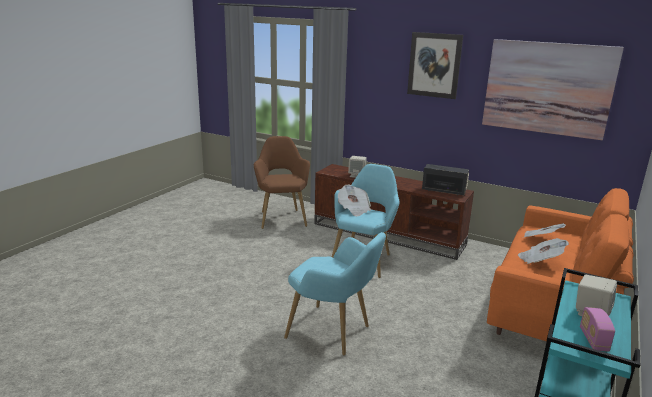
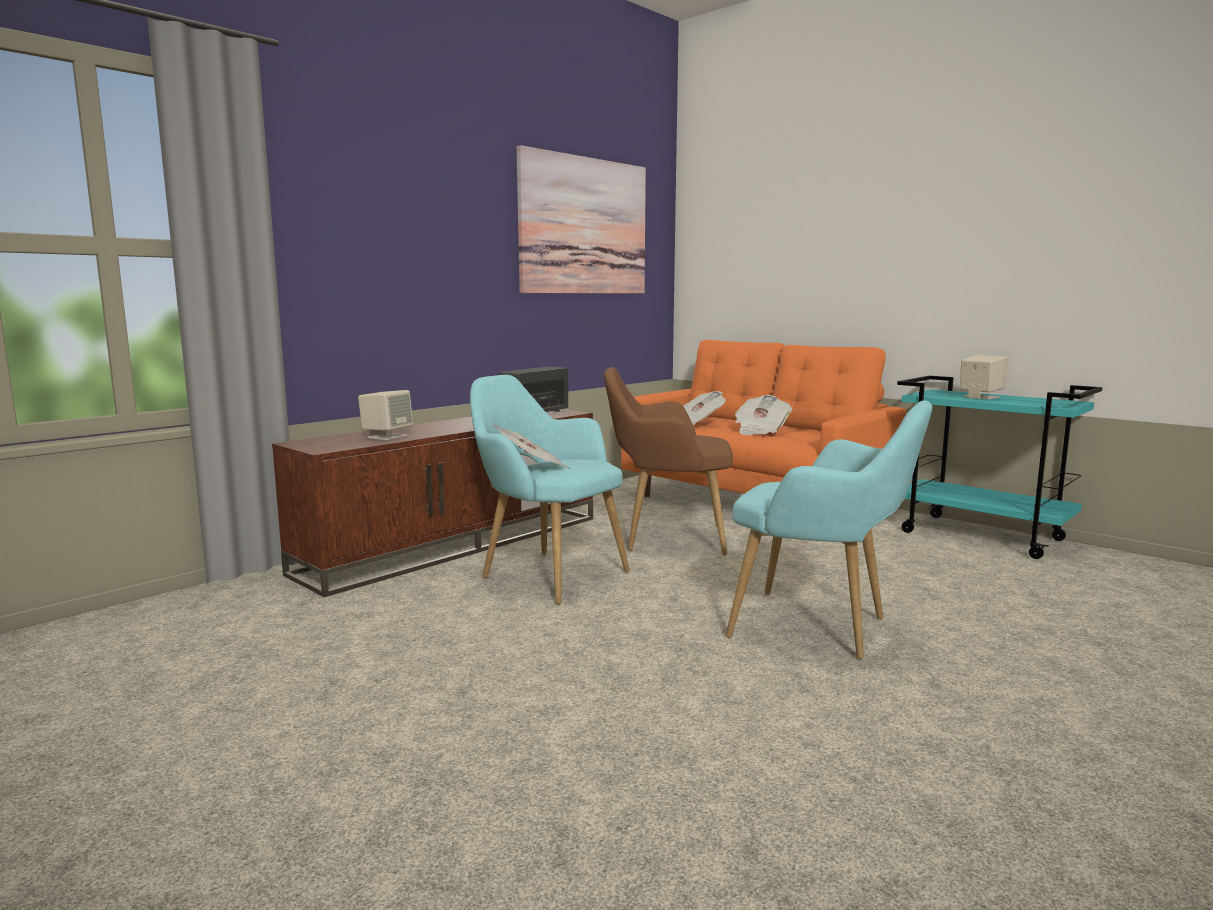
camera: 75 degrees left, 10 degrees down
brown armchair [254,136,310,229] -> brown armchair moved to [604,367,733,555]
turquoise armchair [284,232,386,355] -> turquoise armchair turned 75 degrees clockwise [726,400,932,659]
picture [407,32,463,99] -> none
radio [580,307,615,352] -> none

